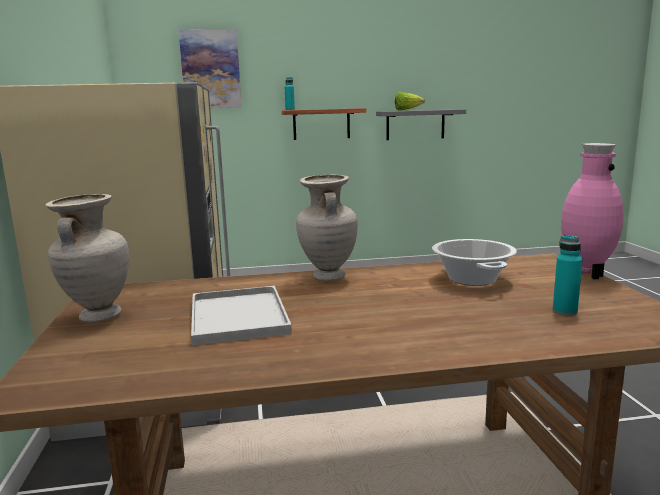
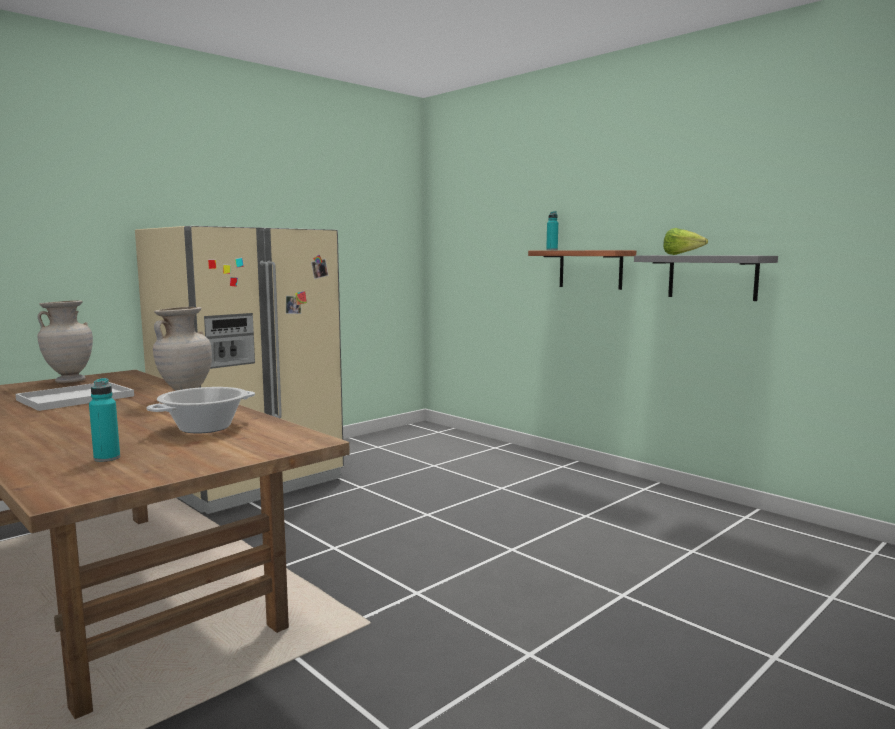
camera: 55 degrees right, 5 degrees down
picture [178,30,242,108] -> none
pink vase [561,143,624,279] -> none

